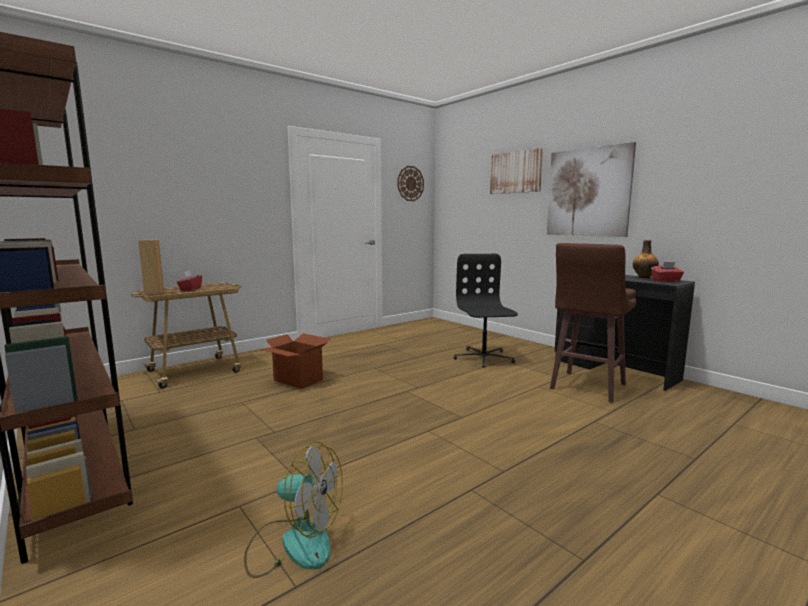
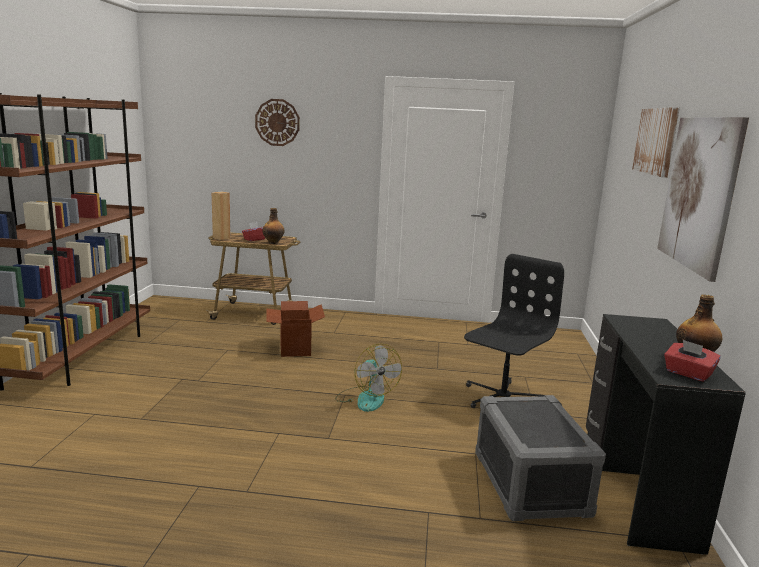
camera: 45 degrees right, 5 degrees up
fan [244,441,343,578] -> fan moved to [335,344,402,412]
wall clock [398,166,424,201] -> wall clock moved to [255,99,300,146]
brown stool [550,243,637,403] -> grey storage box [475,395,606,521]
none -> bottle [262,208,285,244]

